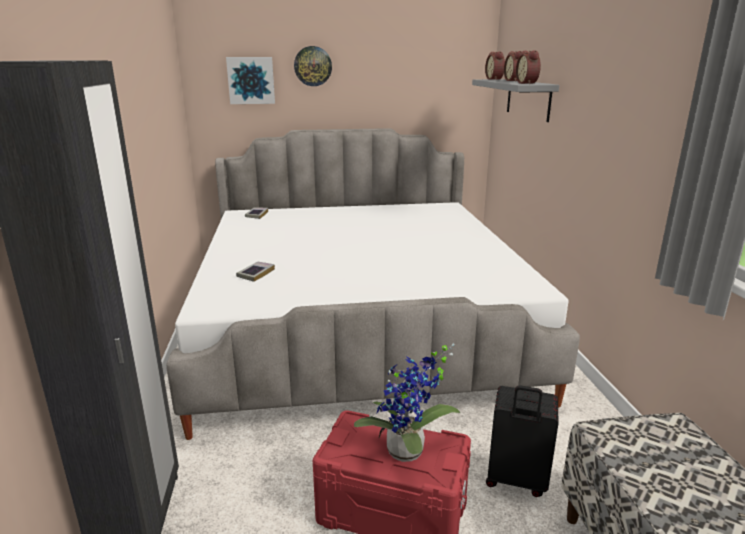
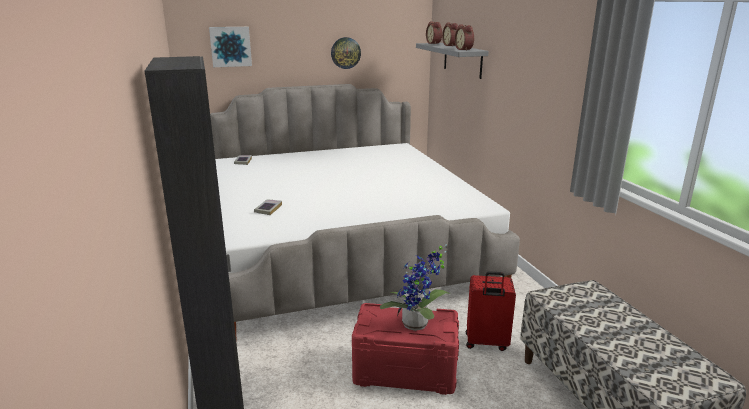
camera: 10 degrees left, 0 degrees up
wall clock [294,46,332,86] -> wall clock moved to [331,37,361,69]
black suitcase [486,385,559,497] -> red suitcase [466,271,516,351]

